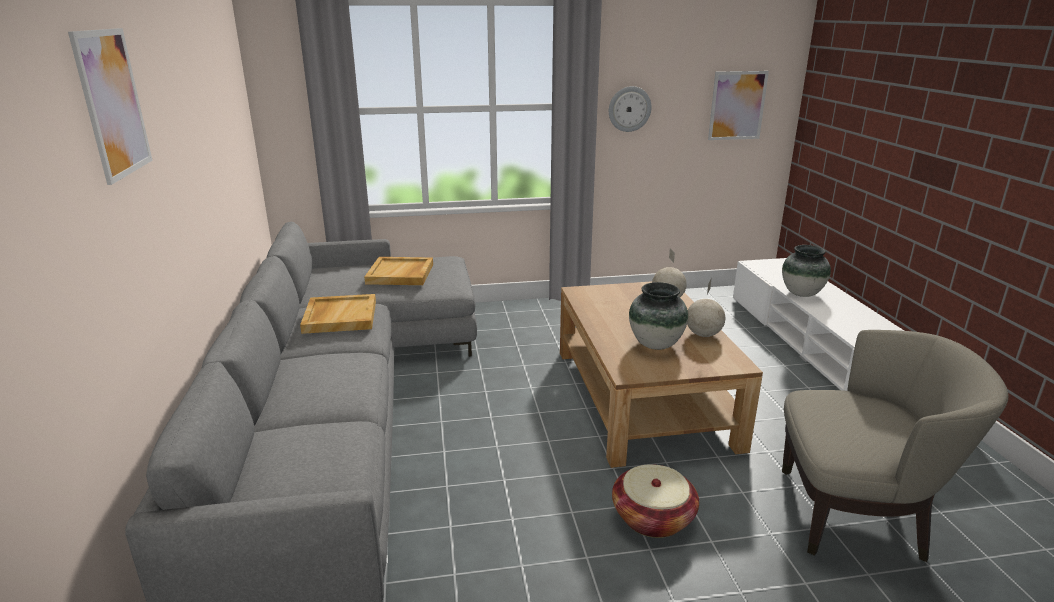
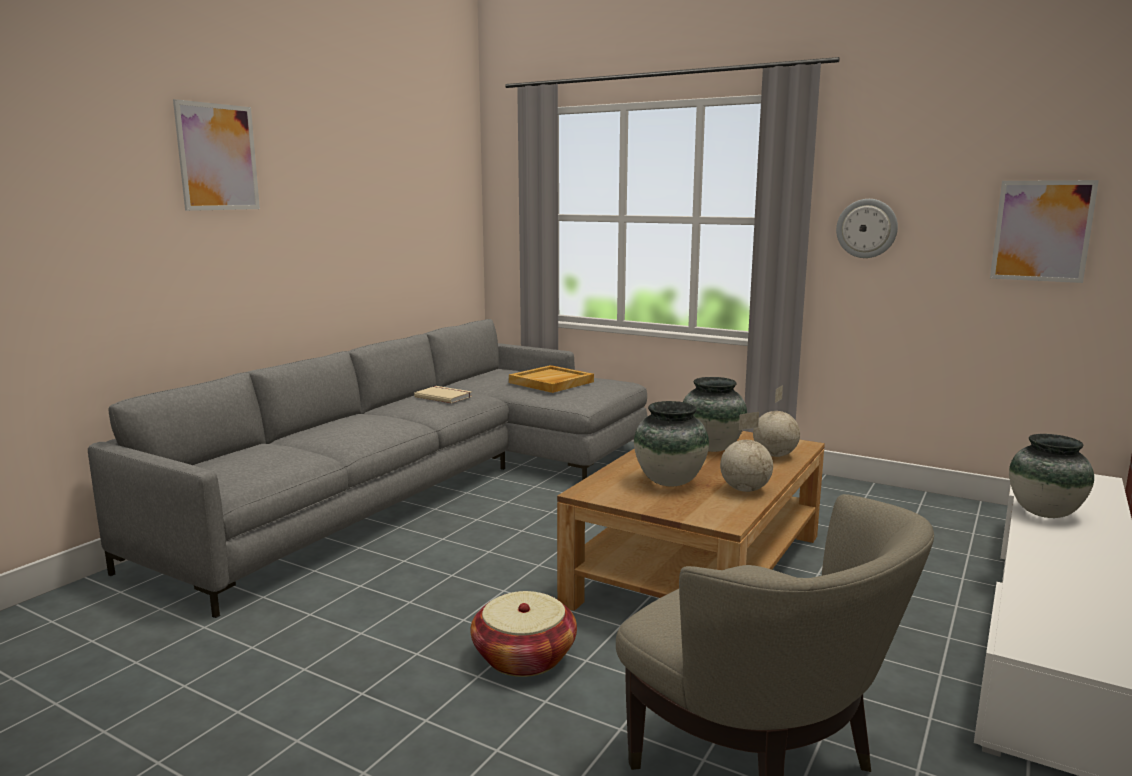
camera: 40 degrees right, 10 degrees down
beige tray [300,294,376,334] -> beige book [414,386,472,403]
none -> vase [683,377,747,452]

